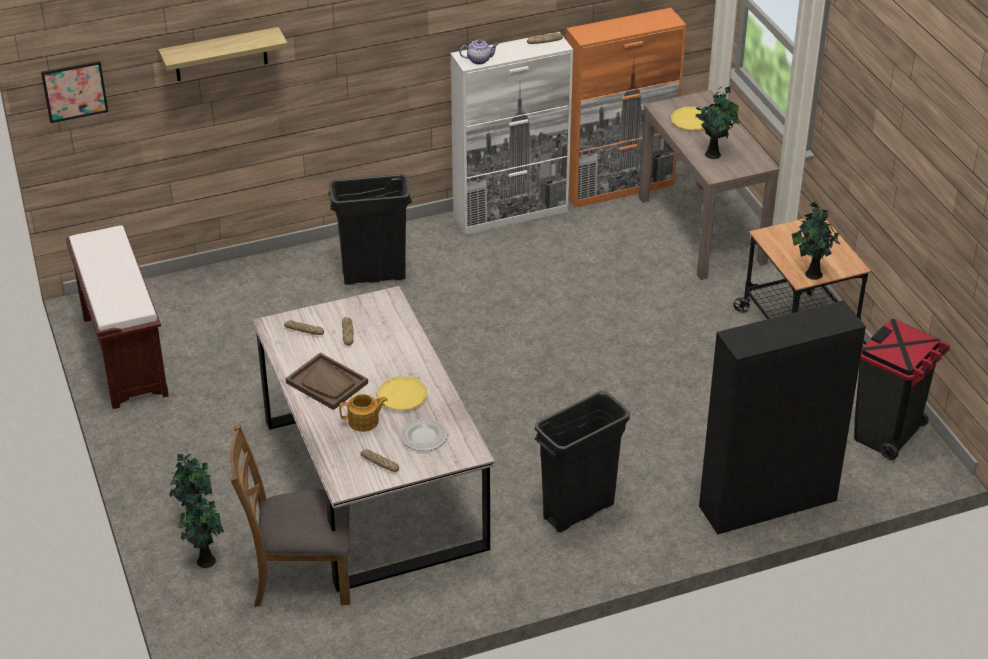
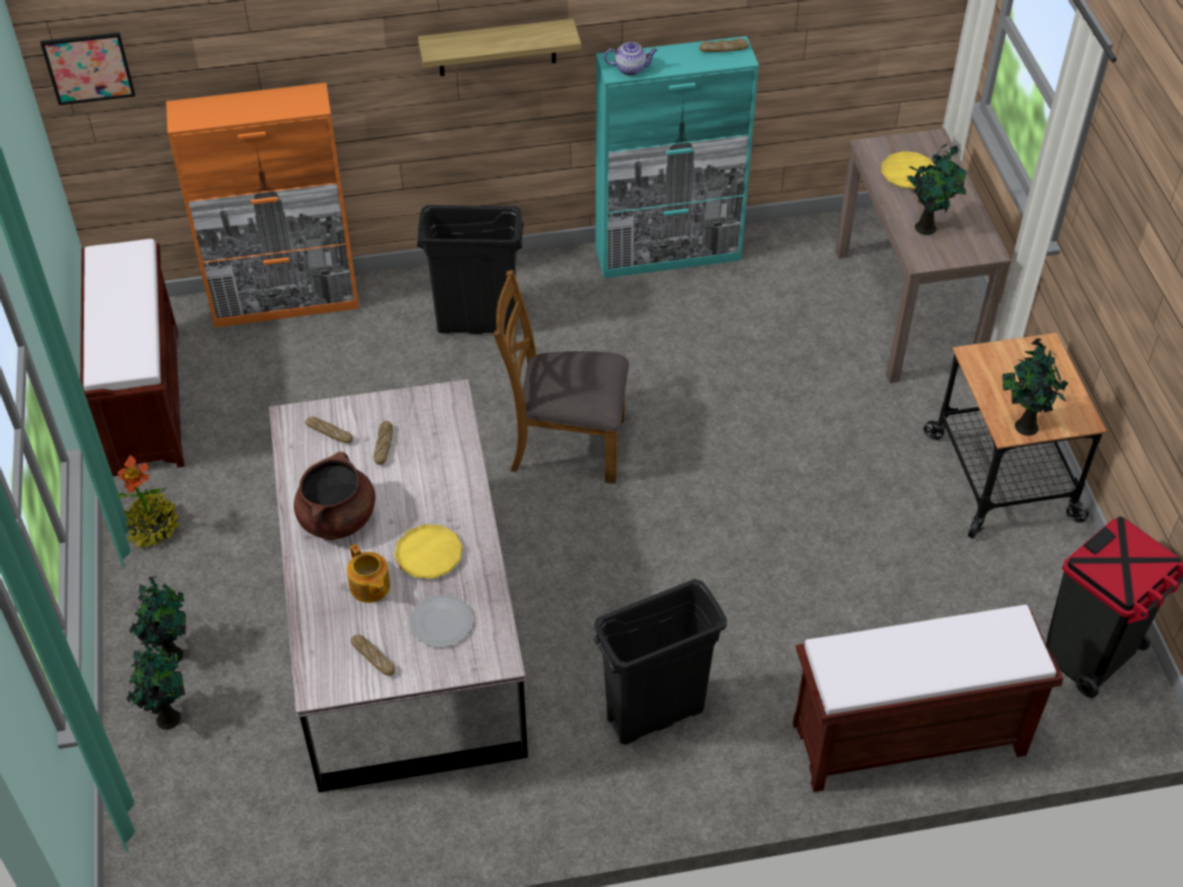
camera: 10 degrees right, 10 degrees up
shelf [158,27,288,81] -> shelf moved to [418,19,581,76]
brown chair [230,424,350,607] -> brown chair moved to [494,270,629,484]
brown tray [286,353,368,410] -> brown cooking pot [294,451,375,540]
teapot [339,394,388,432] -> teapot turned 60 degrees clockwise [347,544,391,603]
white cabinet [451,32,573,235] -> turquoise cabinet [596,36,759,278]
orange cabinet [566,8,686,208] -> orange cabinet moved to [166,83,359,327]
black cabinet [699,300,866,535] -> brown bench [793,605,1064,792]
none -> potted plant [117,455,179,549]

